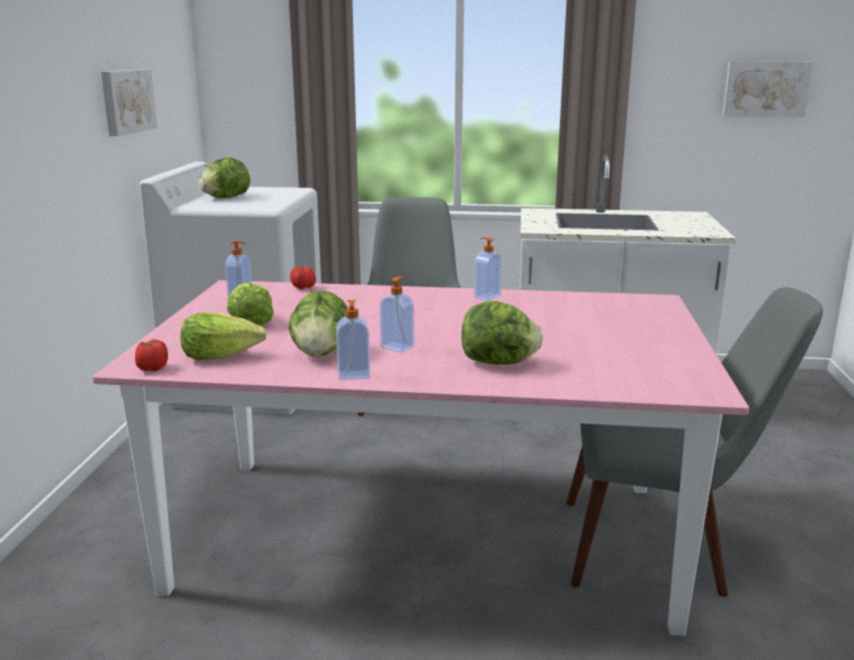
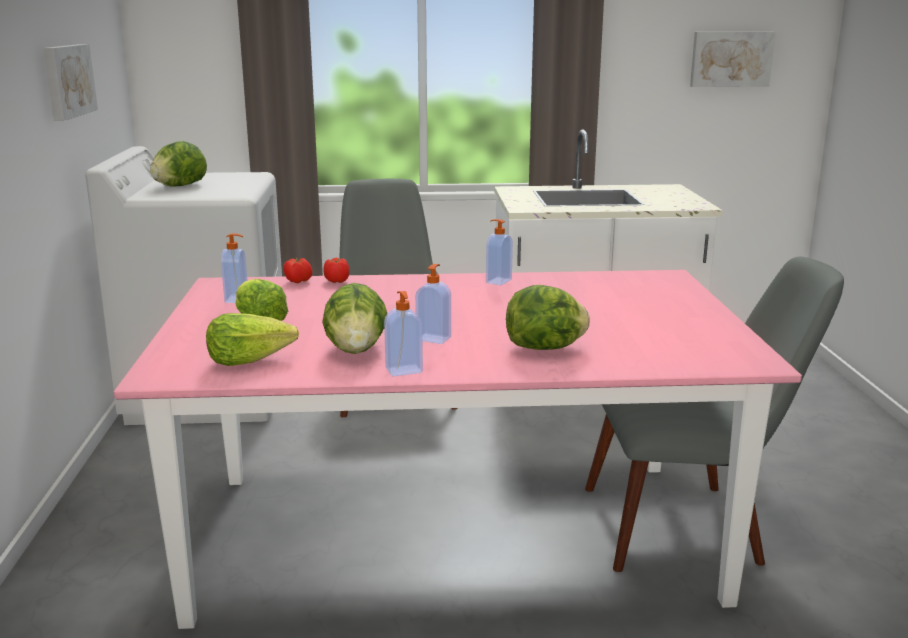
camera: 10 degrees left, 0 degrees up
tomato [135,339,168,371] -> tomato moved to [323,258,350,283]

